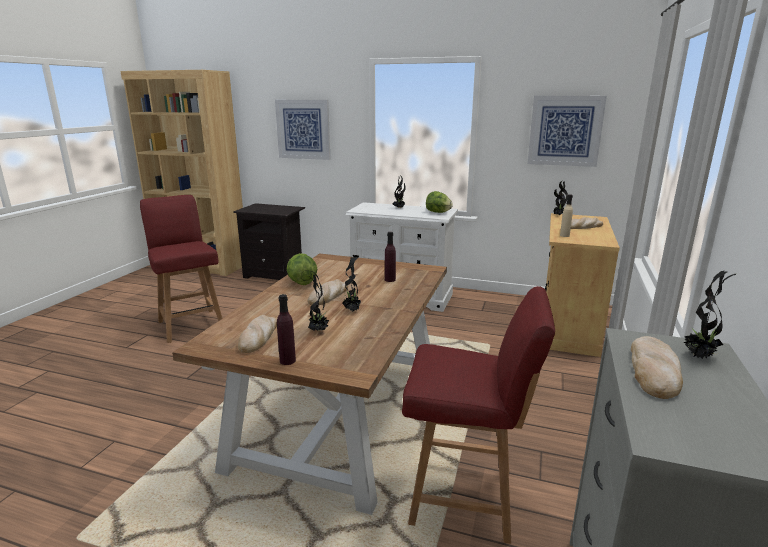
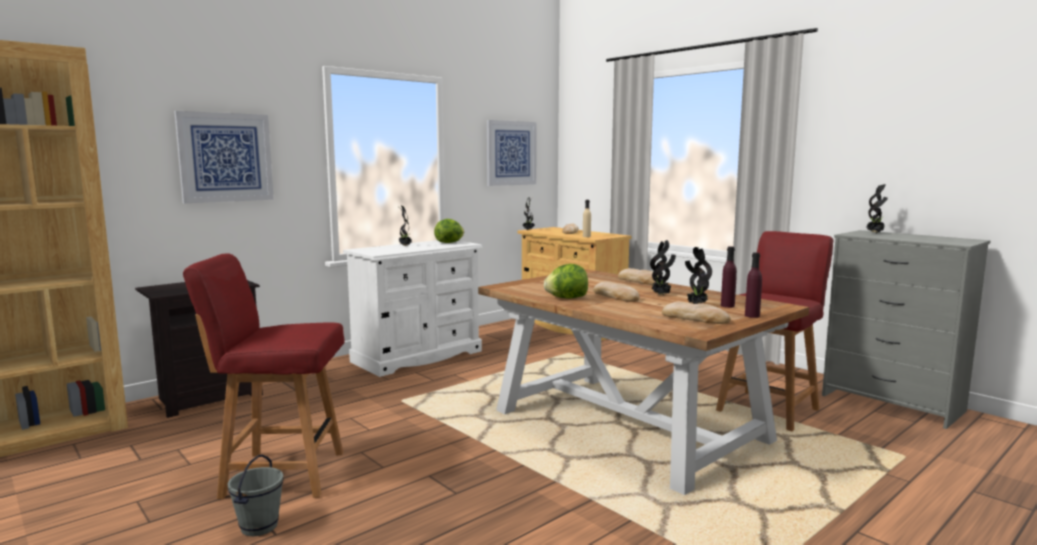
camera: 60 degrees left, 10 degrees down
purple bottle [385,232,396,282] -> purple bottle moved to [721,246,737,308]
bread [631,336,683,399] -> bread moved to [618,268,658,285]
none -> grey bucket [227,454,284,536]

